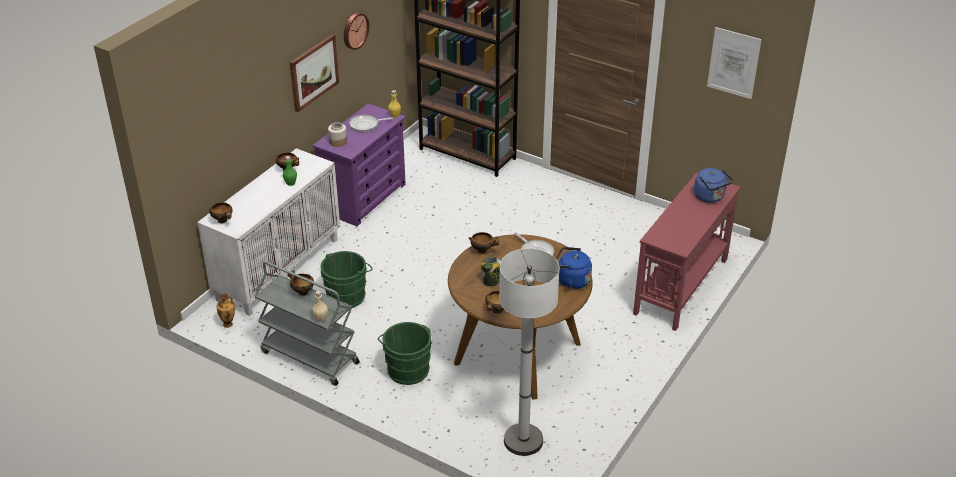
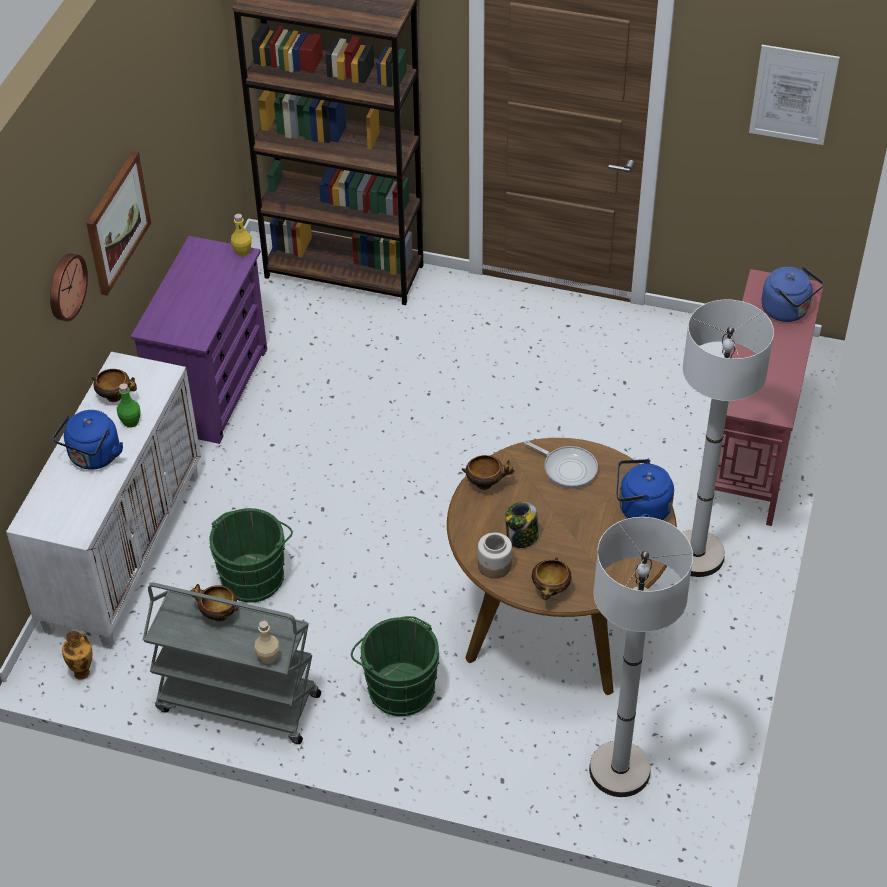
camera: 15 degrees left, 10 degrees up
bowl [209,202,232,223] -> none
jar [328,122,347,147] -> jar moved to [478,532,512,579]
wall clock [344,13,369,50] -> wall clock moved to [50,253,88,321]
frying pan [349,115,393,132] -> none
none -> blue kettle [53,410,123,470]
none -> white floor lamp [682,299,774,577]

